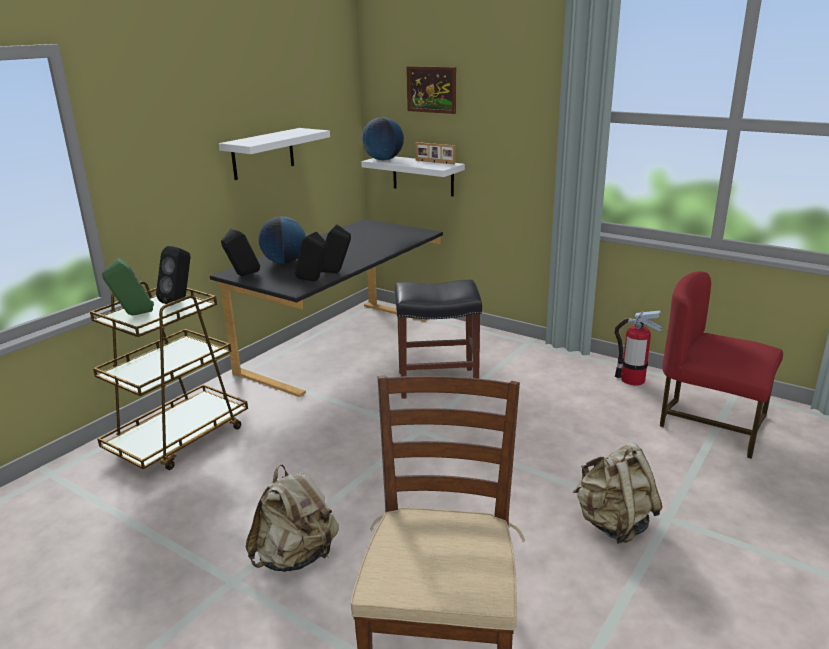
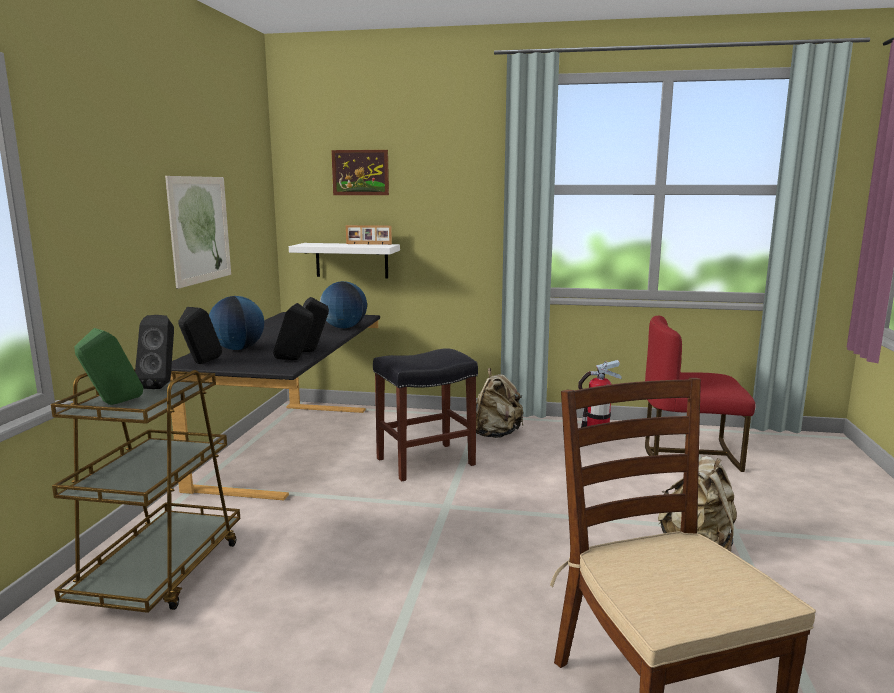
camera: 25 degrees left, 10 degrees down
white shelf [219,128,330,180] -> picture [165,176,231,289]
beige backpack [246,465,339,572] -> beige backpack moved to [476,368,523,438]
globe [362,117,404,160] -> globe moved to [320,281,367,328]

